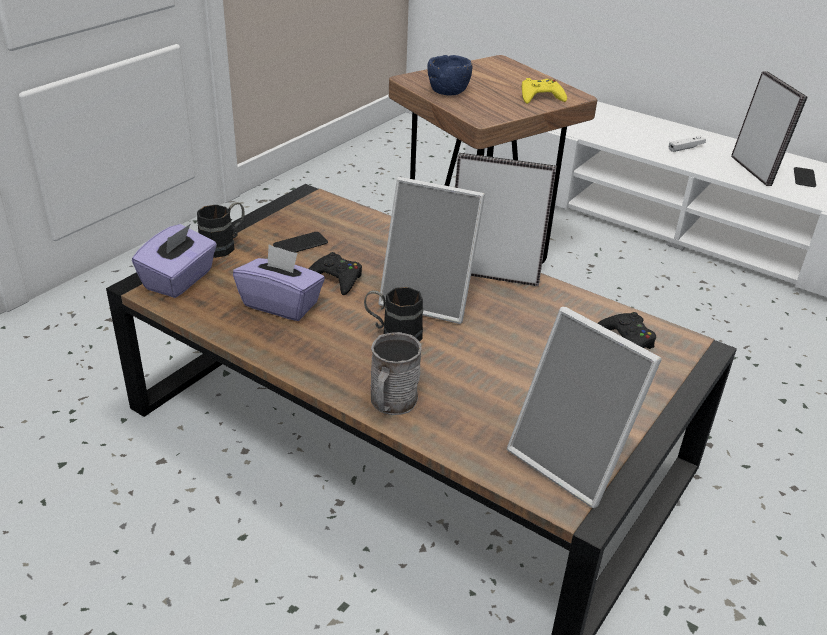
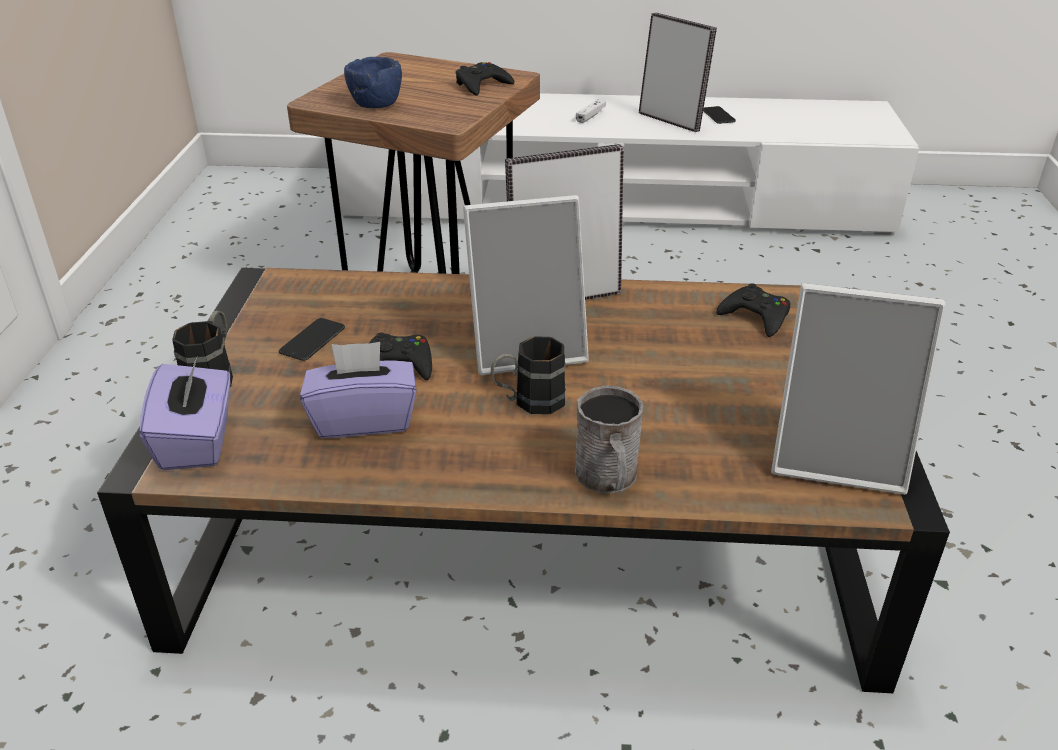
camera: 30 degrees left, 0 degrees up
yellow game controller [522,78,567,104] -> black game controller [456,62,514,96]

